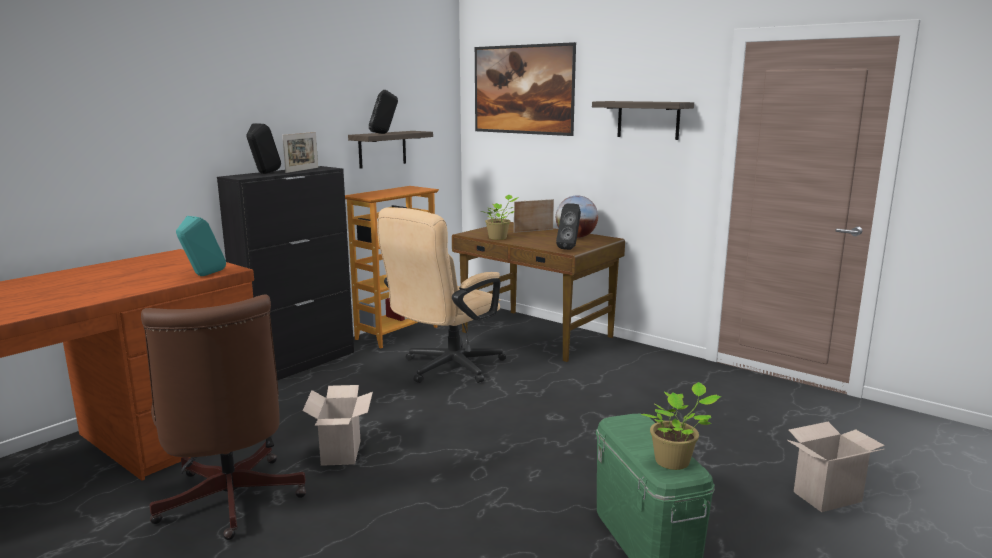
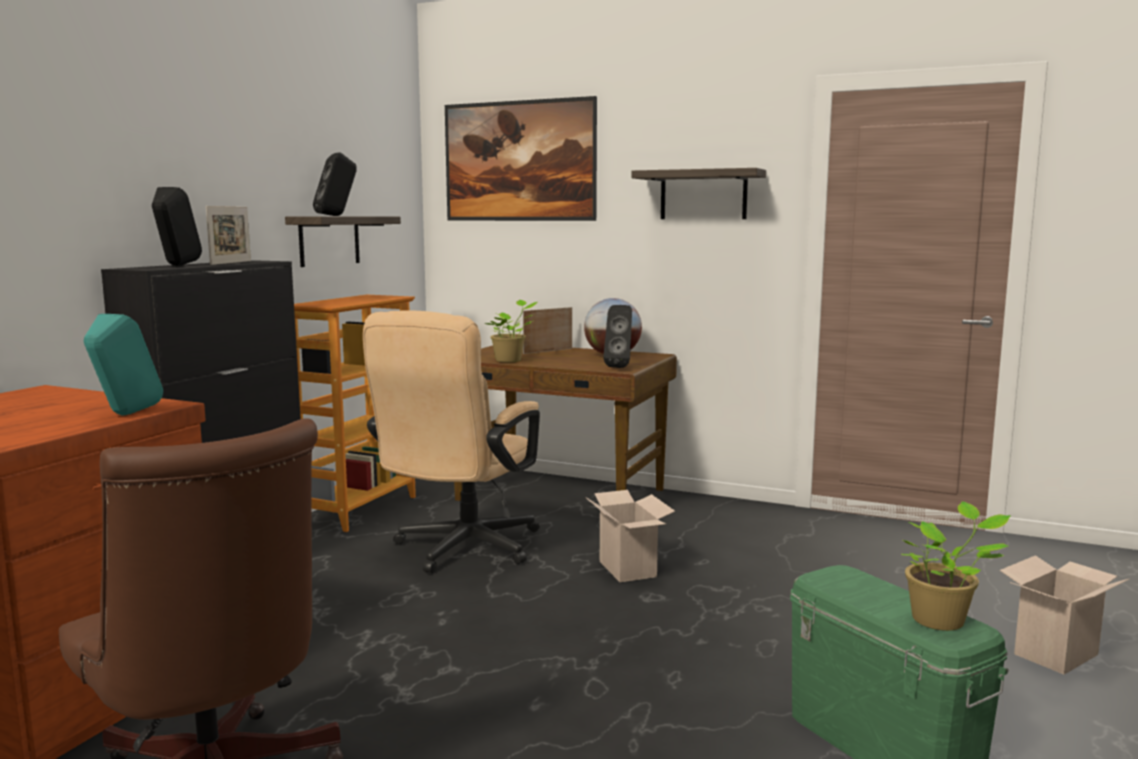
camera: 15 degrees left, 5 degrees down
cardboard box [303,385,373,466] -> cardboard box moved to [585,490,675,582]

